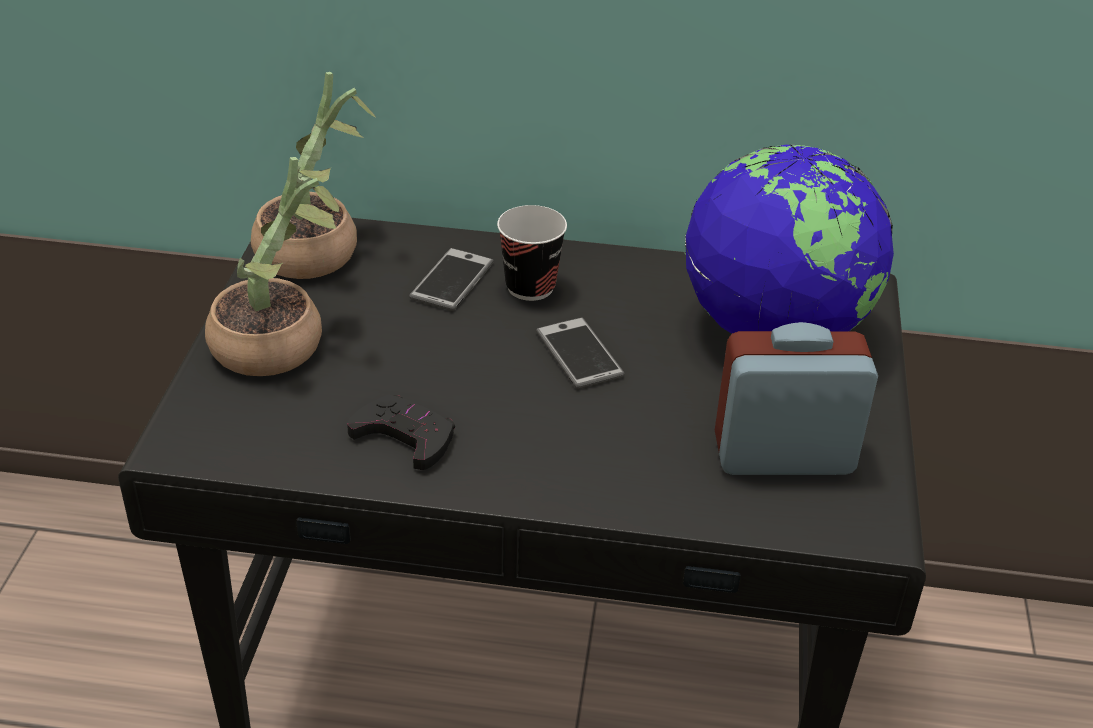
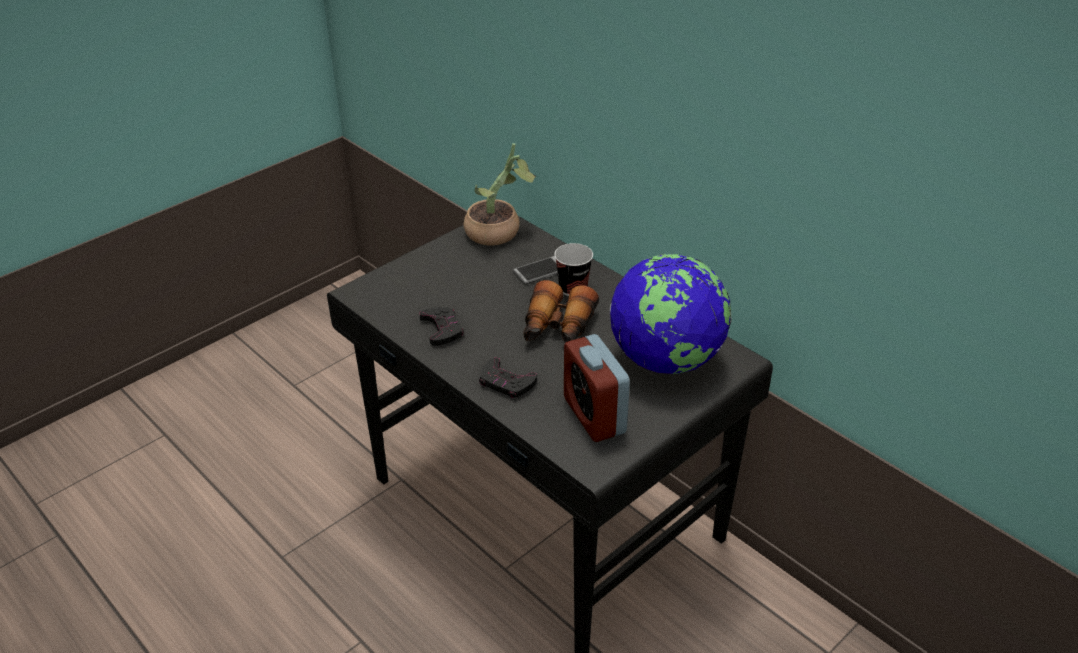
camera: 40 degrees right, 0 degrees up
potted plant [205,157,340,376] -> none
phone [536,317,625,389] -> binoculars [523,280,599,343]
alarm clock [715,322,878,475] -> alarm clock turned 150 degrees counterclockwise [564,334,630,442]
none -> black game controller [479,357,537,398]

